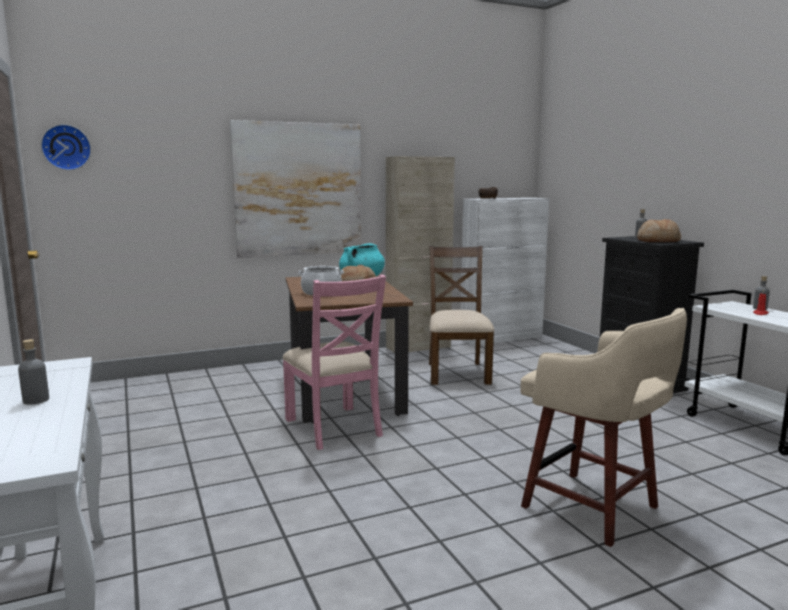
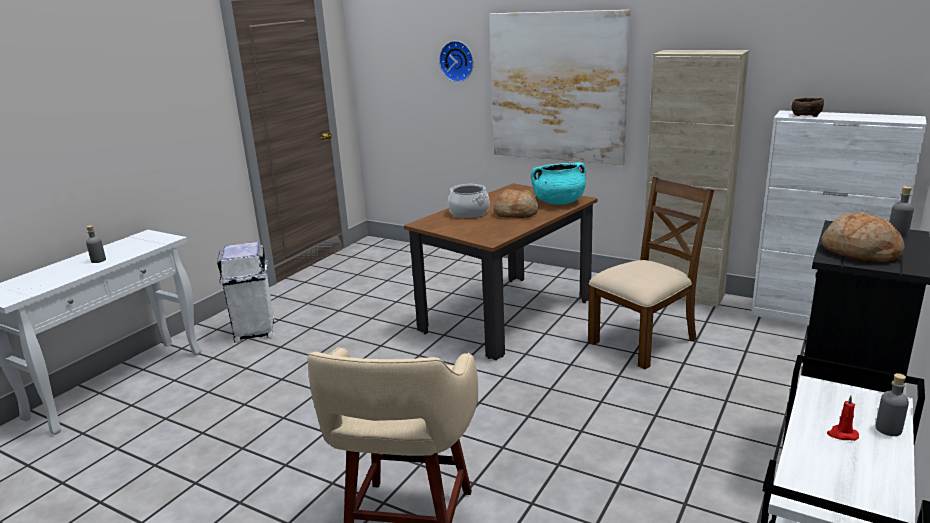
camera: 55 degrees right, 10 degrees up
wall clock [41,124,91,170] -> wall clock moved to [439,41,474,82]
pink chair [283,275,386,450] -> none
none -> white trash can [217,242,275,343]

